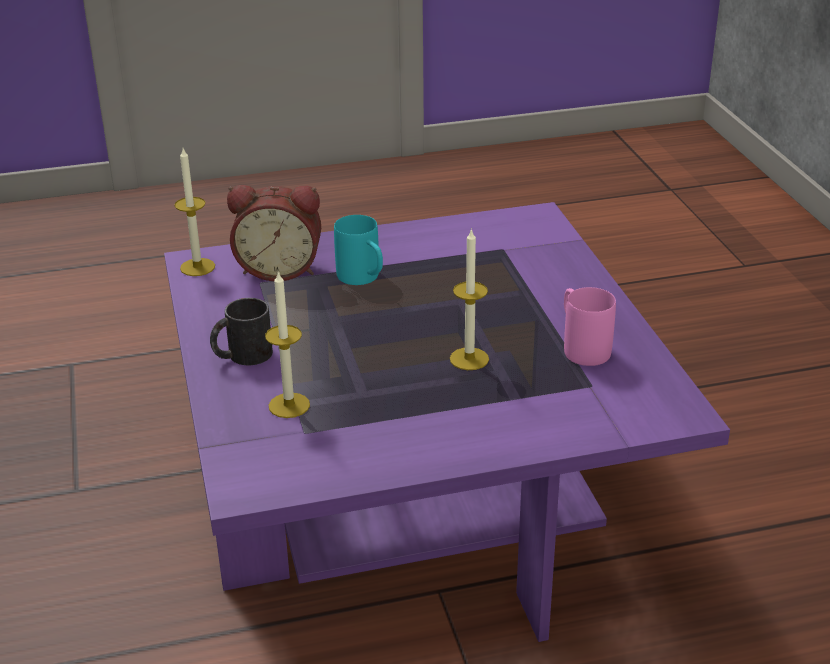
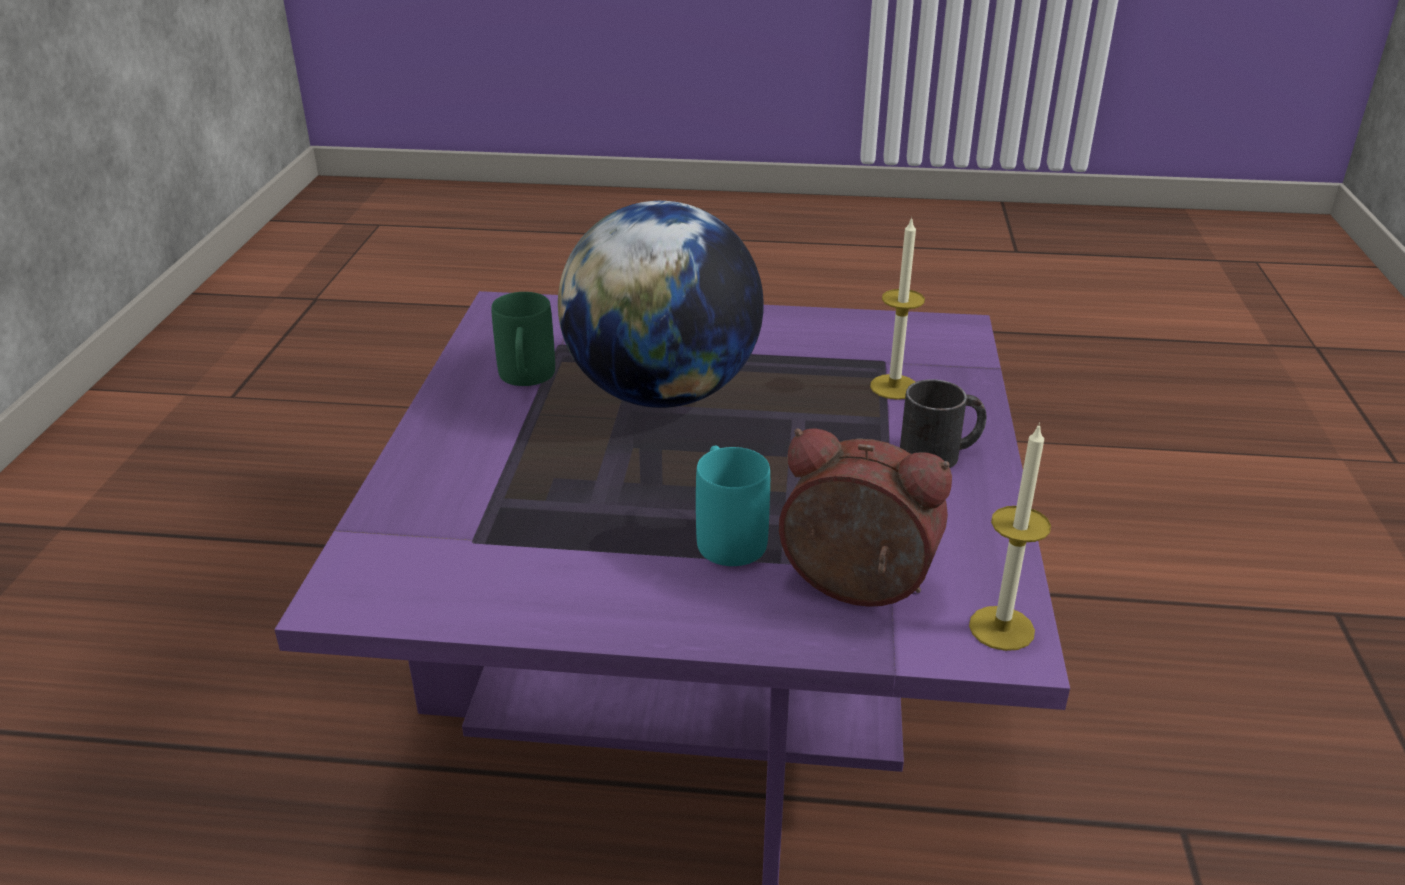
camera: 160 degrees left, 0 degrees up
candle [450,228,489,370] -> globe [558,201,764,408]
pink mug [564,287,616,366] -> green mug [491,292,555,386]

